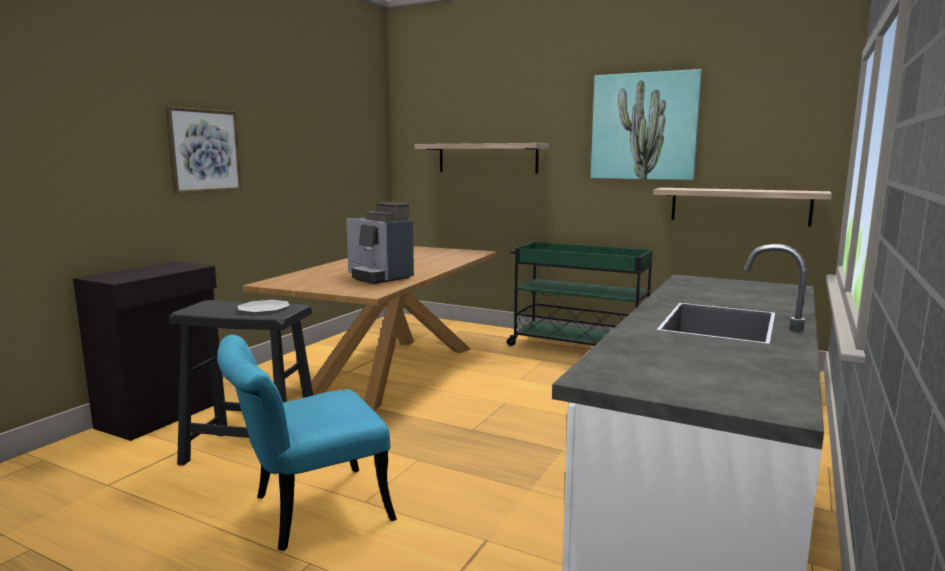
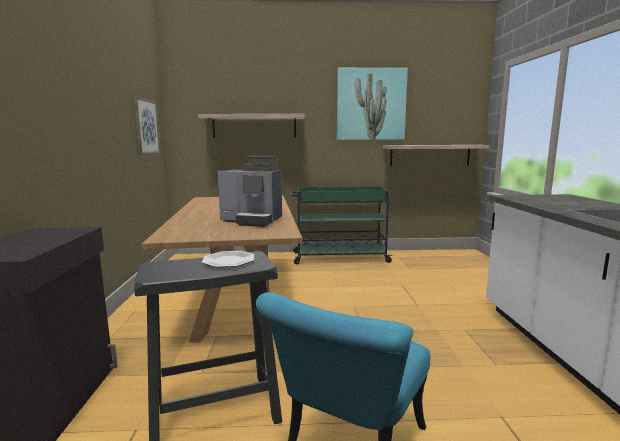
camera: 30 degrees left, 0 degrees up
picture [165,107,242,194] -> picture moved to [134,97,161,154]

